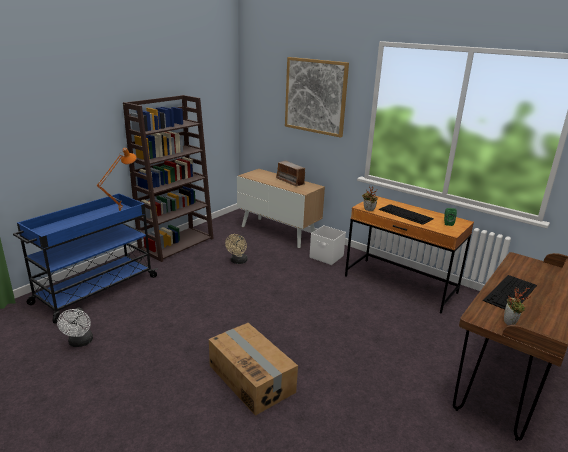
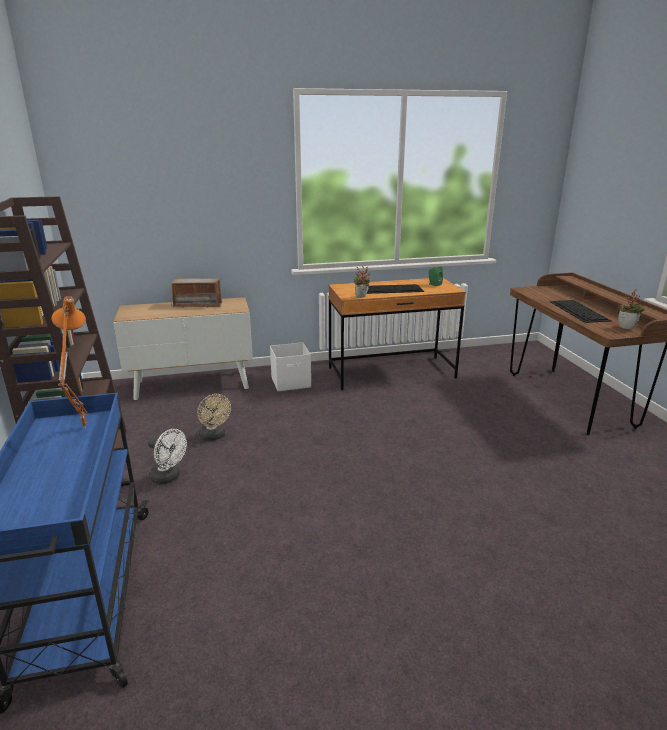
camera: 50 degrees left, 0 degrees up
white fan [57,308,93,347] -> white fan moved to [148,429,187,485]
cardboard box [209,323,298,416] -> none
picture [285,57,349,138] -> none

